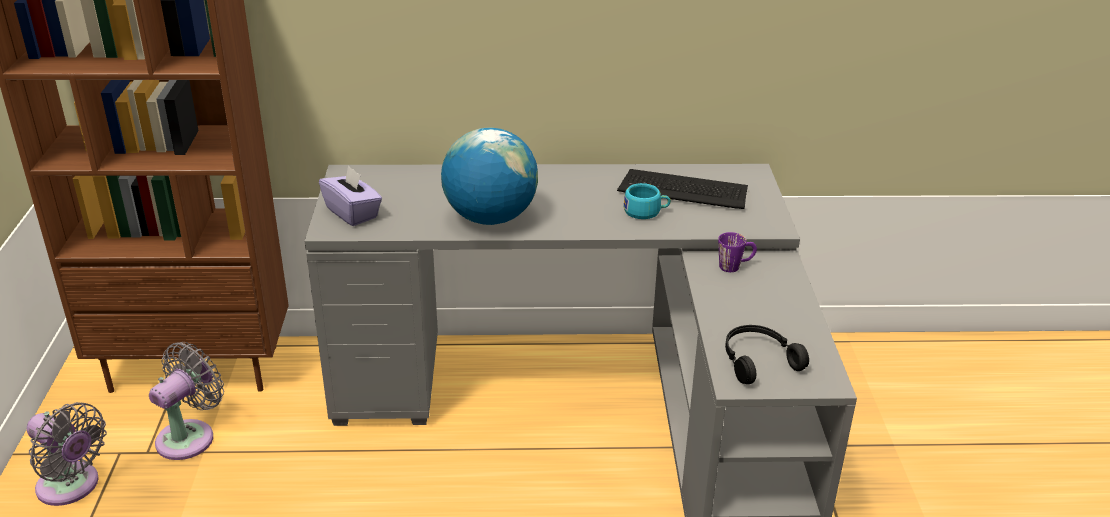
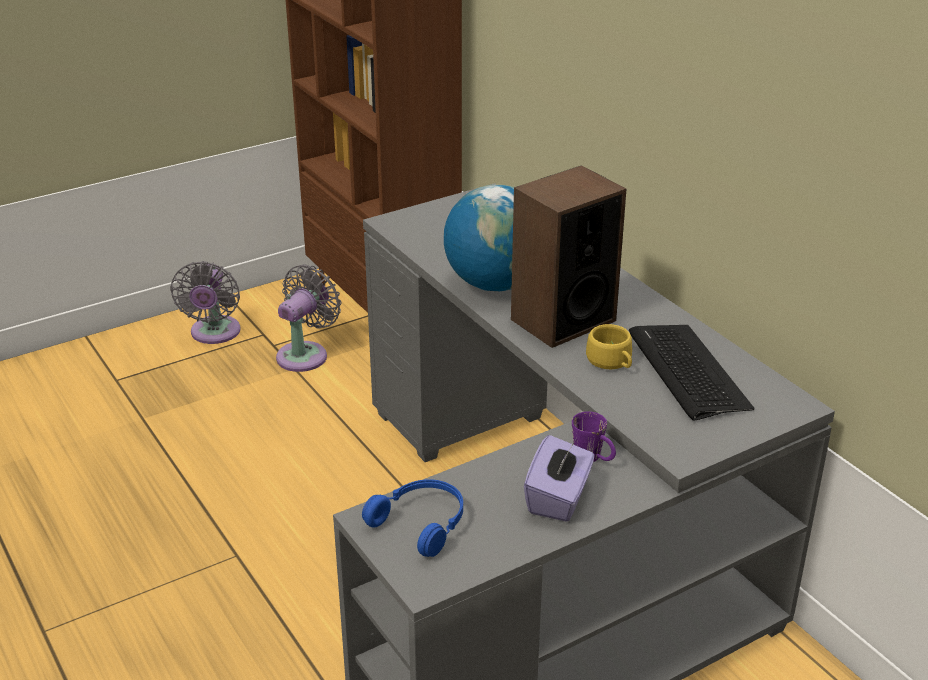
camera: 60 degrees right, 0 degrees up
grey fan [149,342,224,460] -> grey fan turned 60 degrees counterclockwise [276,264,341,372]
purple tissue box [319,165,382,226] -> purple tissue box moved to [524,435,594,522]
turquoise cup [624,183,671,219] -> yellow cup [586,324,632,369]
black headphones [725,325,809,384] -> blue headphones [362,479,463,557]
none -> speaker [511,165,626,348]

